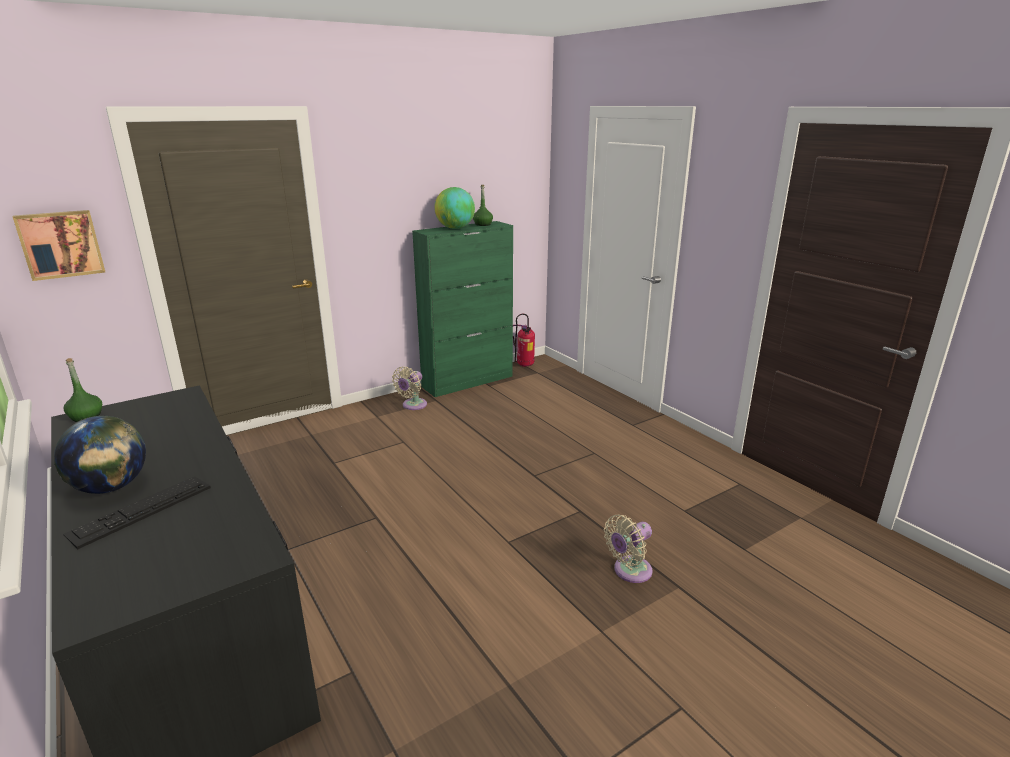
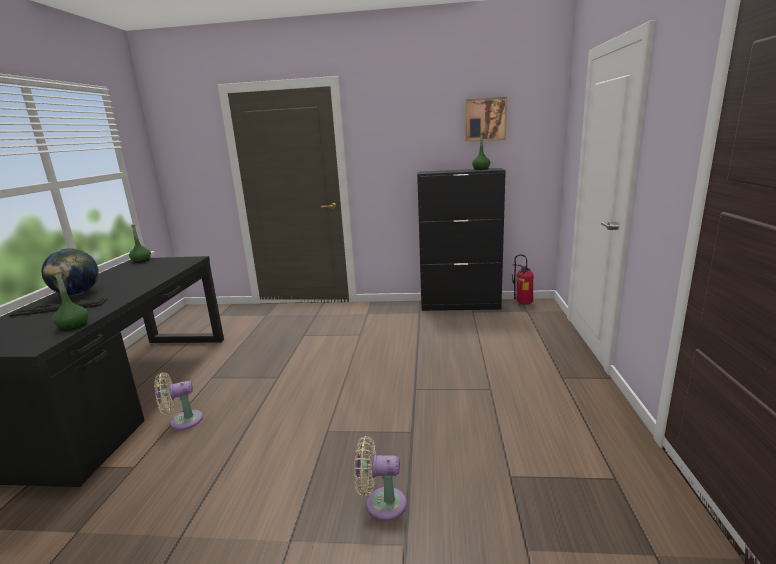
camera: 40 degrees right, 5 degrees down
picture [13,210,105,281] -> picture moved to [465,97,507,142]
beige fan [392,367,427,410] -> beige fan moved to [155,373,203,430]
green cabinet [412,221,513,397] -> black cabinet [417,168,506,311]
globe [434,187,475,229] -> none
none -> green bottle [52,272,88,330]

